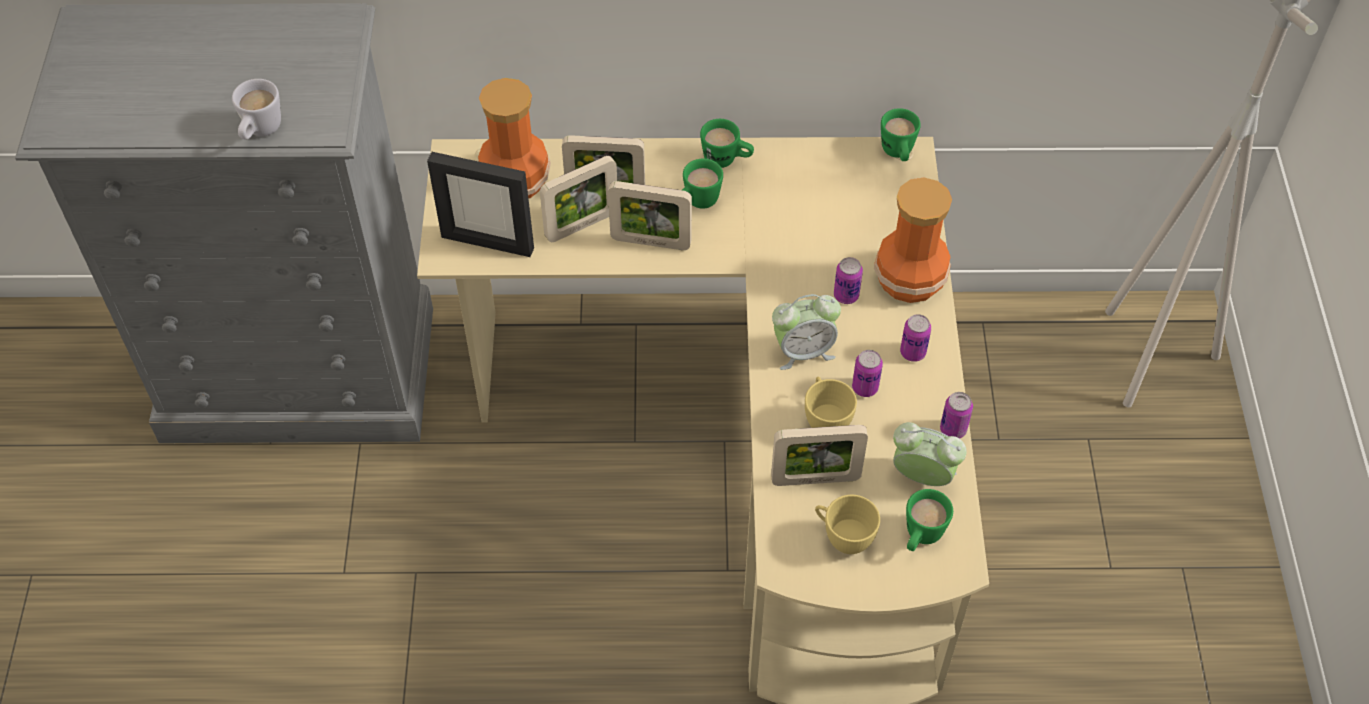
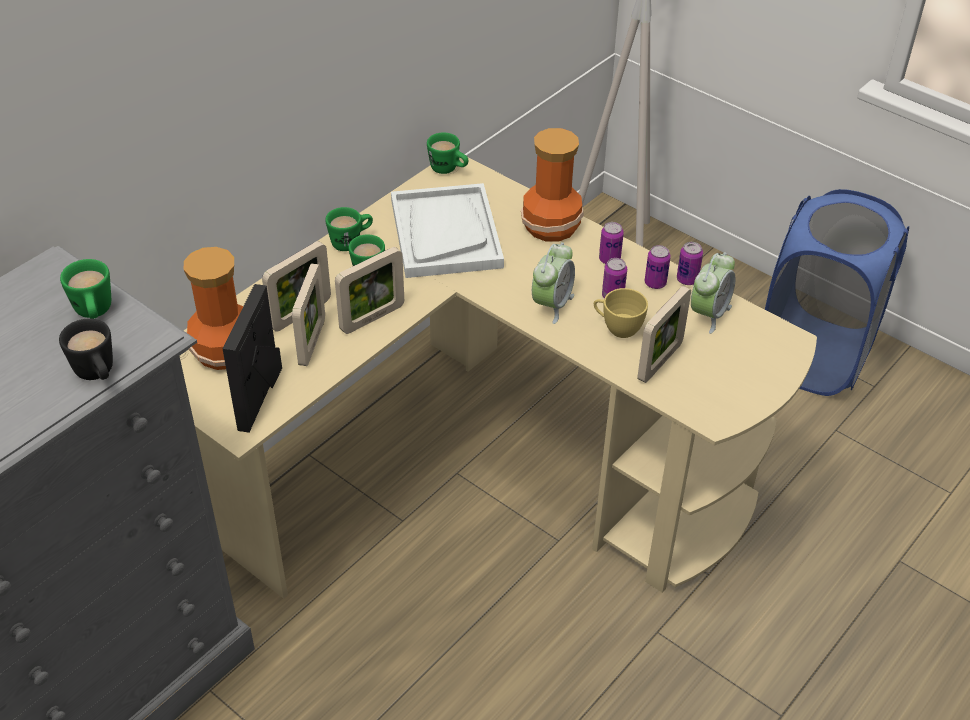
camera: 50 degrees left, 10 degrees down
white mug [232,79,281,140] -> black mug [59,318,113,380]
picture frame [427,152,534,257] -> picture frame turned 135 degrees clockwise [223,284,282,433]
yellow cup [815,495,880,554] -> none
can [834,257,863,304] -> can moved to [645,245,671,289]
alarm clock [893,422,967,486] -> alarm clock turned 150 degrees clockwise [691,252,735,334]
green mug [906,489,953,551] -> green mug moved to [60,259,111,319]
none -> white tray [391,183,504,278]
none -> blue laundry basket [765,189,909,396]

